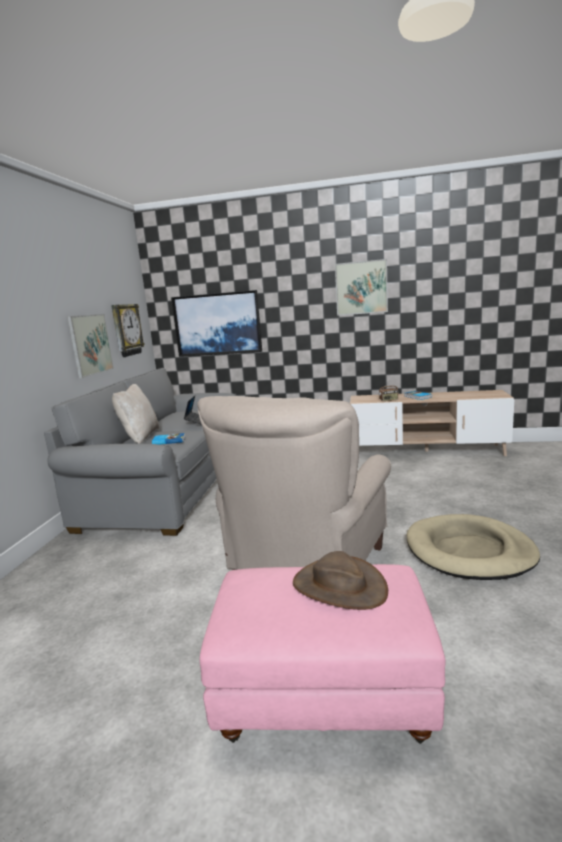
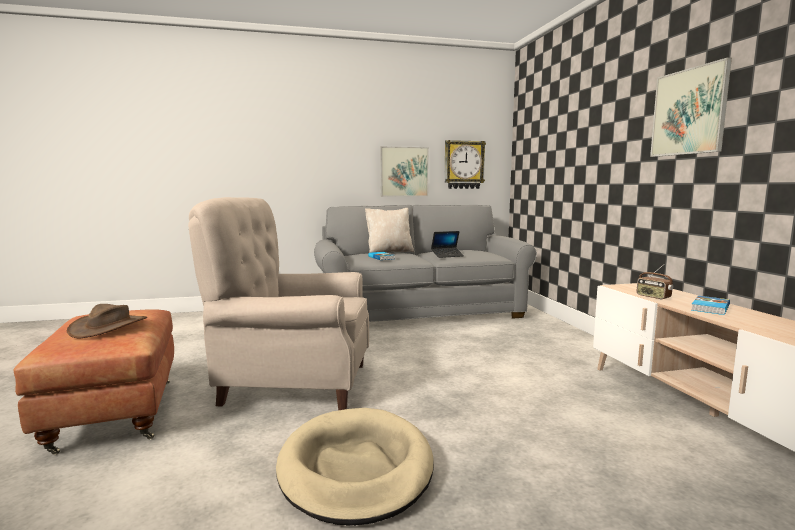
camera: 65 degrees right, 5 degrees down
picture [171,290,262,357] -> none
pink ottoman [199,564,446,744] -> brown ottoman [13,310,174,455]

